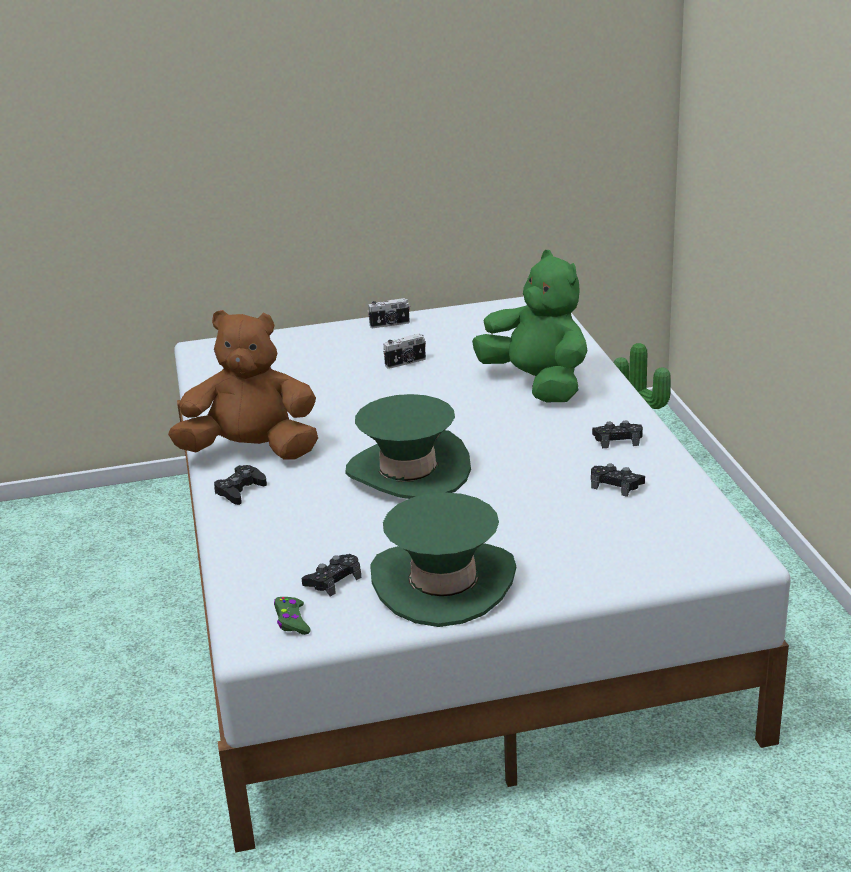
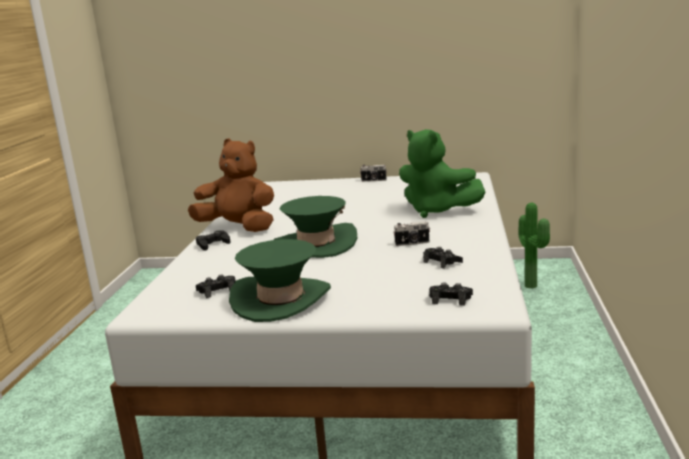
camera: 20 degrees right, 10 degrees down
green game controller [274,597,310,635] -> none
camera [383,334,426,369] -> camera moved to [393,221,430,246]
green plush toy [472,250,588,402] -> green plush toy turned 150 degrees clockwise [399,129,485,218]
black game controller [592,420,643,448] -> black game controller moved to [429,282,473,306]

